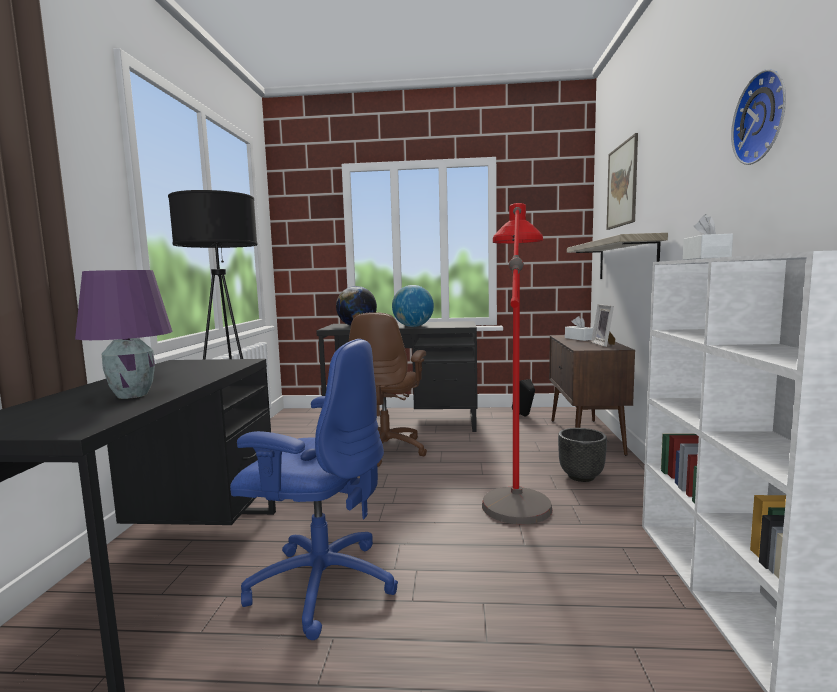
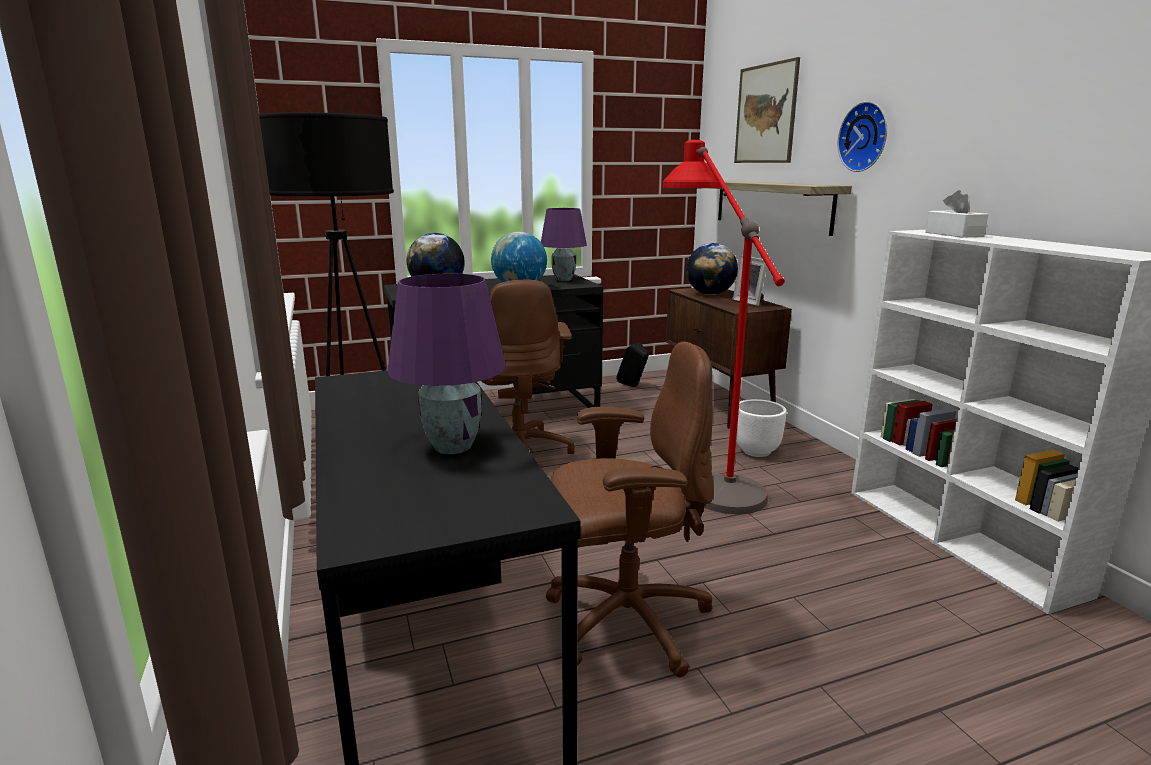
camera: 25 degrees left, 10 degrees up
blue office chair [230,339,398,640] -> brown office chair [546,342,714,677]
black planter [558,428,607,482] -> white planter [736,399,787,457]
white tissue box [565,316,593,341] -> globe [686,243,738,295]
wall clock [731,69,786,165] -> wall clock moved to [838,101,887,172]
none -> purple table lamp [541,208,587,281]

